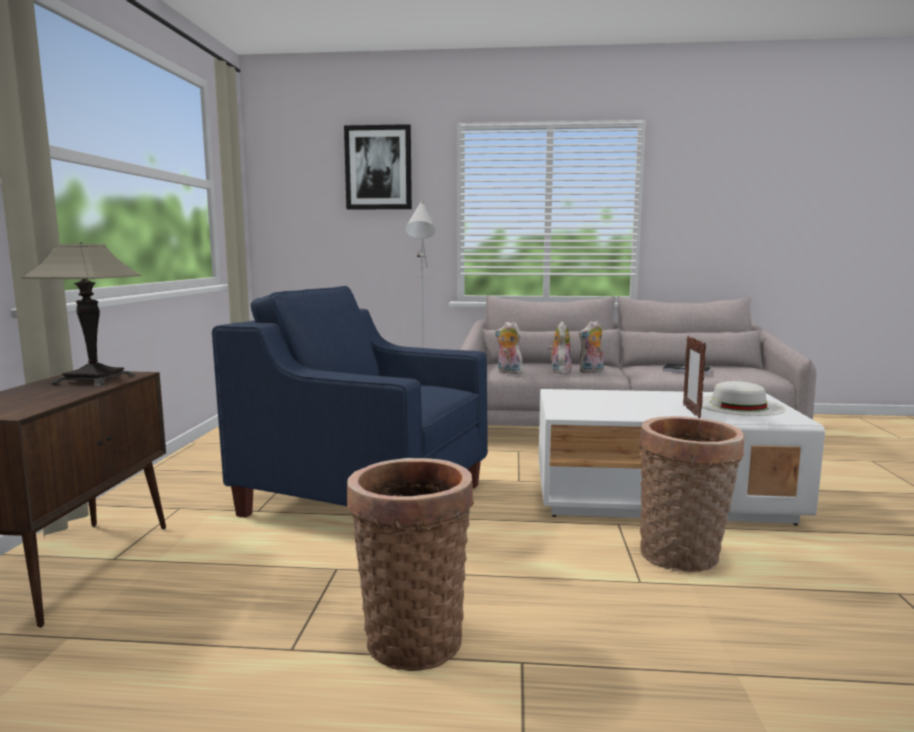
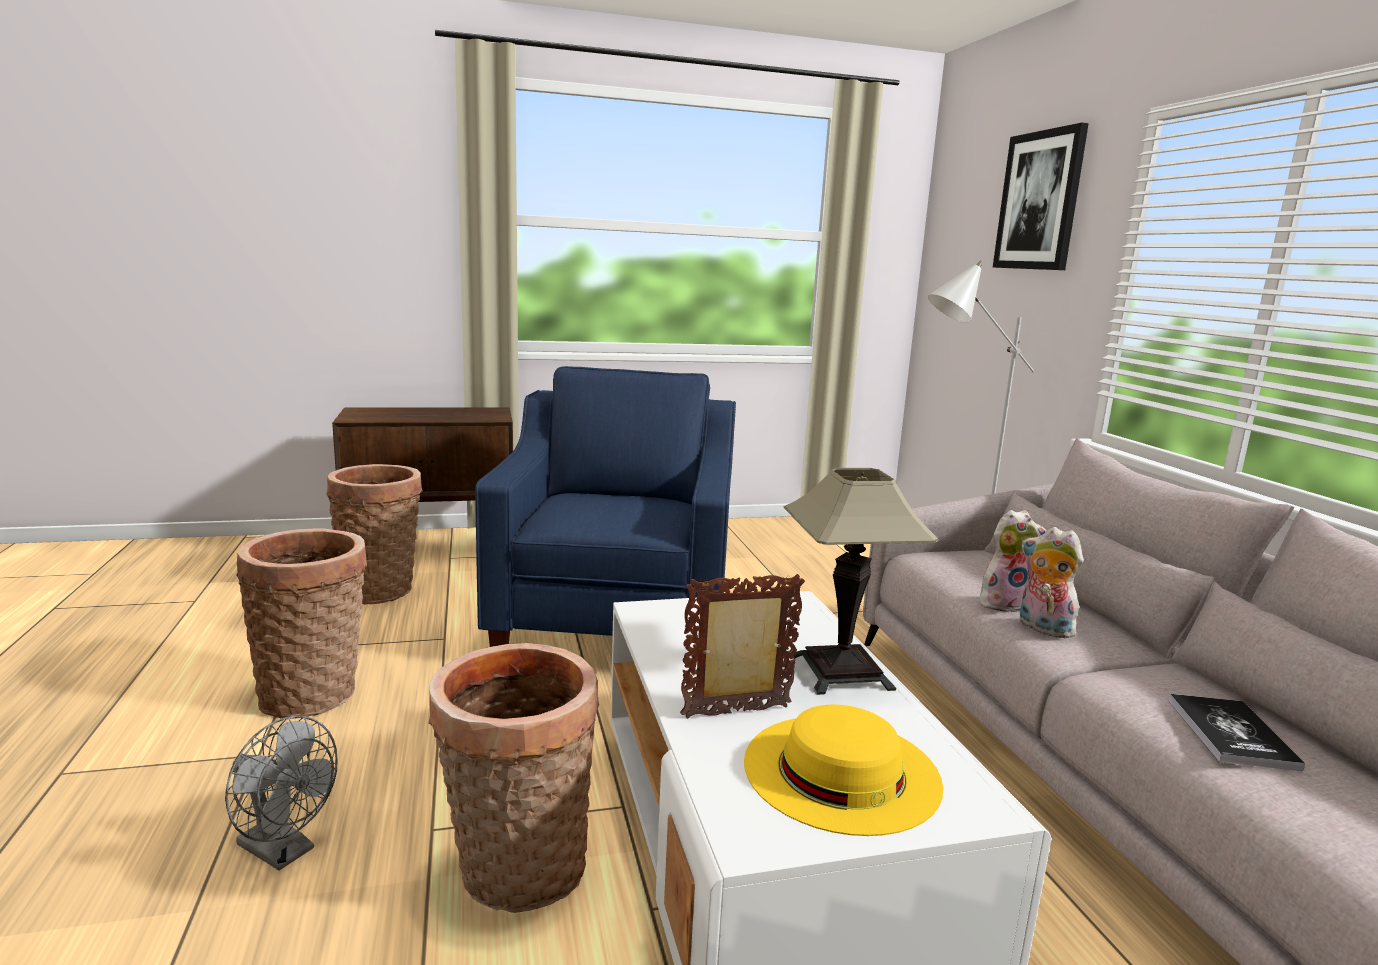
camera: 70 degrees right, 5 degrees up
table lamp [22,243,142,386] -> table lamp moved to [784,468,939,695]
plush toy [495,322,523,374] -> none
white hat [702,381,786,416] -> yellow hat [744,705,943,836]
none -> grey fan [225,716,338,870]
none -> basket [326,464,423,605]

